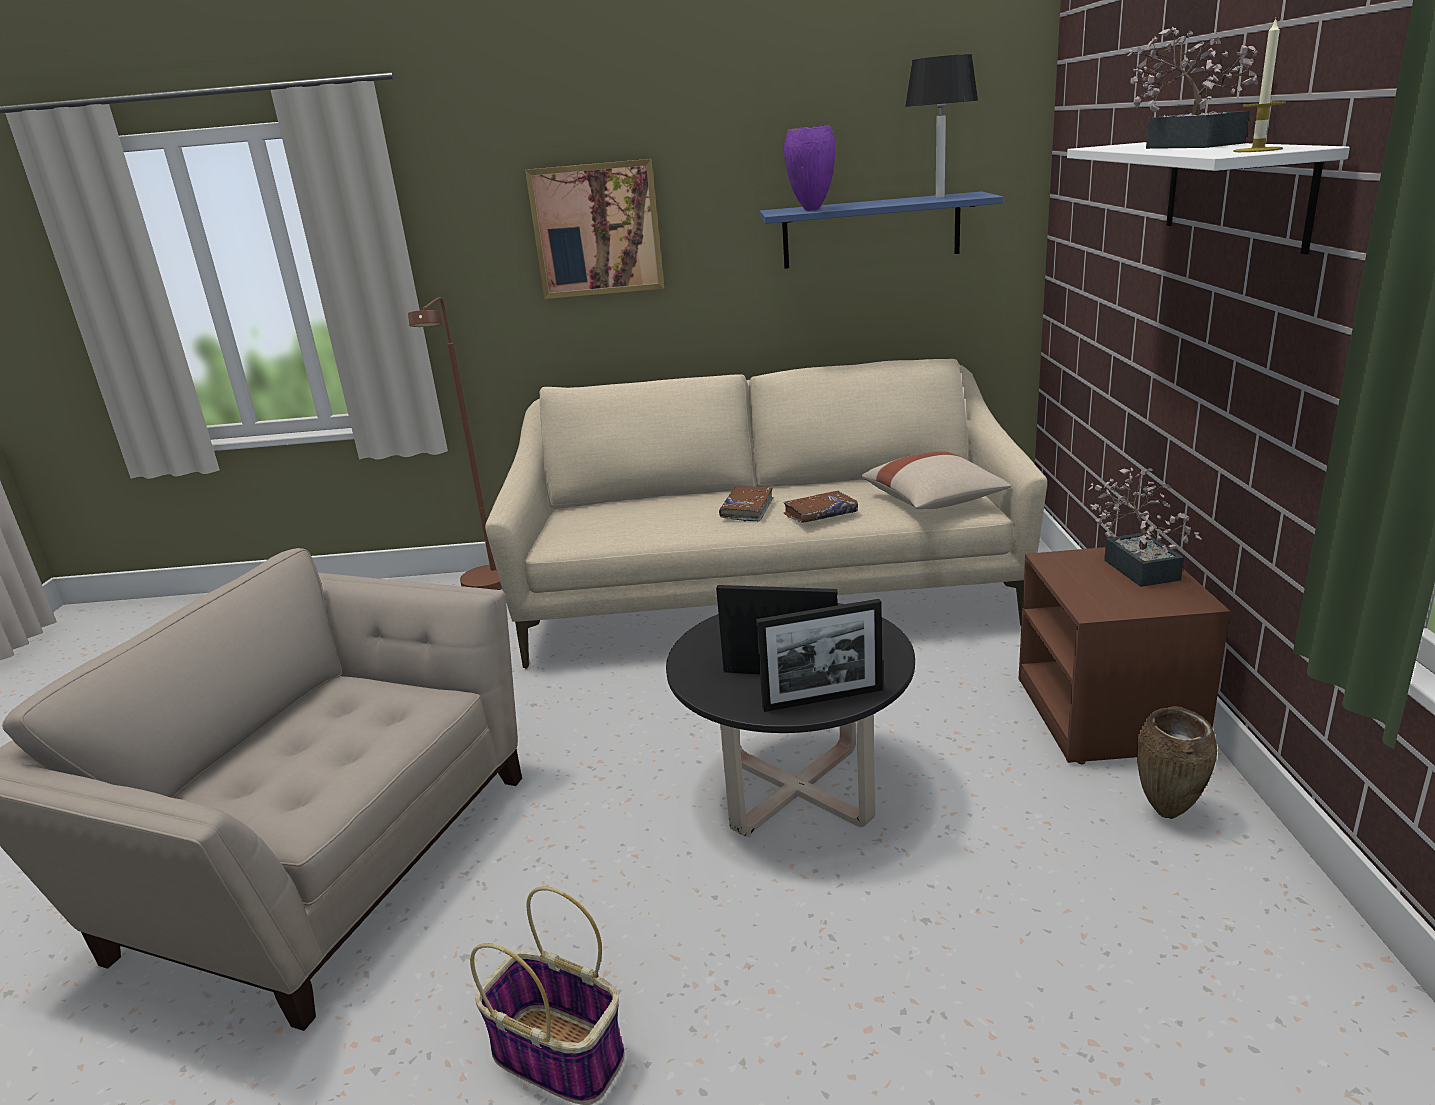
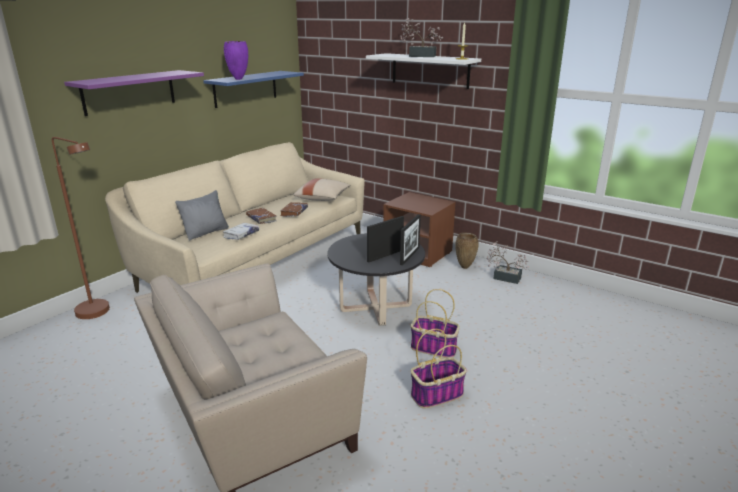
camera: 55 degrees left, 0 degrees up
picture [525,159,664,299] -> purple shelf [64,70,204,116]
black table lamp [905,54,978,198] -> none
potted plant [1089,467,1202,587] -> potted plant moved to [487,241,529,284]
none -> grey pillow [175,190,229,240]
none -> white book [223,223,259,240]
none -> basket [411,289,460,358]

